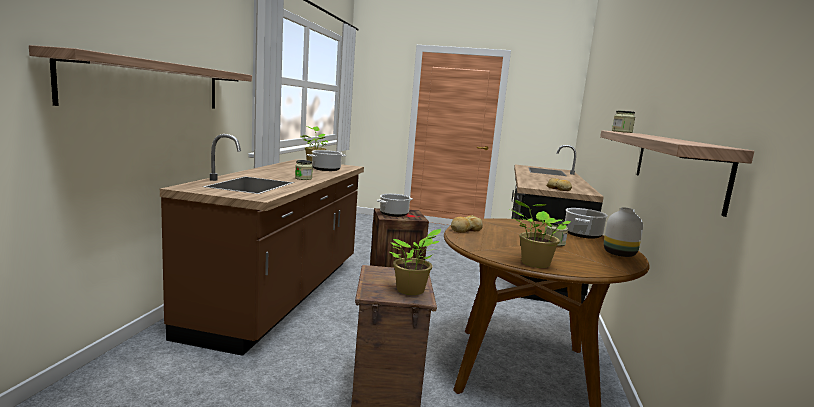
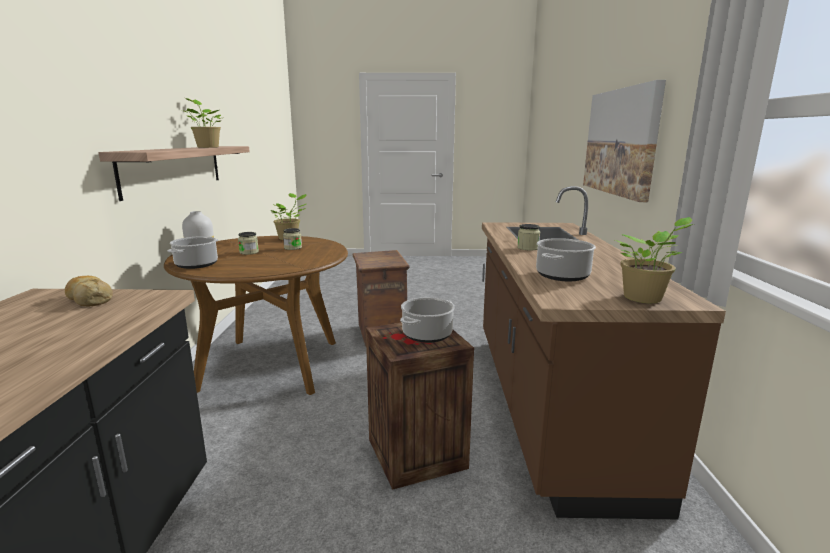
camera: 170 degrees right, 5 degrees up
shelf [29,45,252,109] -> picture [583,80,666,202]
potted plant [389,229,441,295] -> potted plant moved to [182,98,221,148]
bread [451,215,483,233] -> none
jar [612,110,635,133] -> jar moved to [283,228,302,250]

